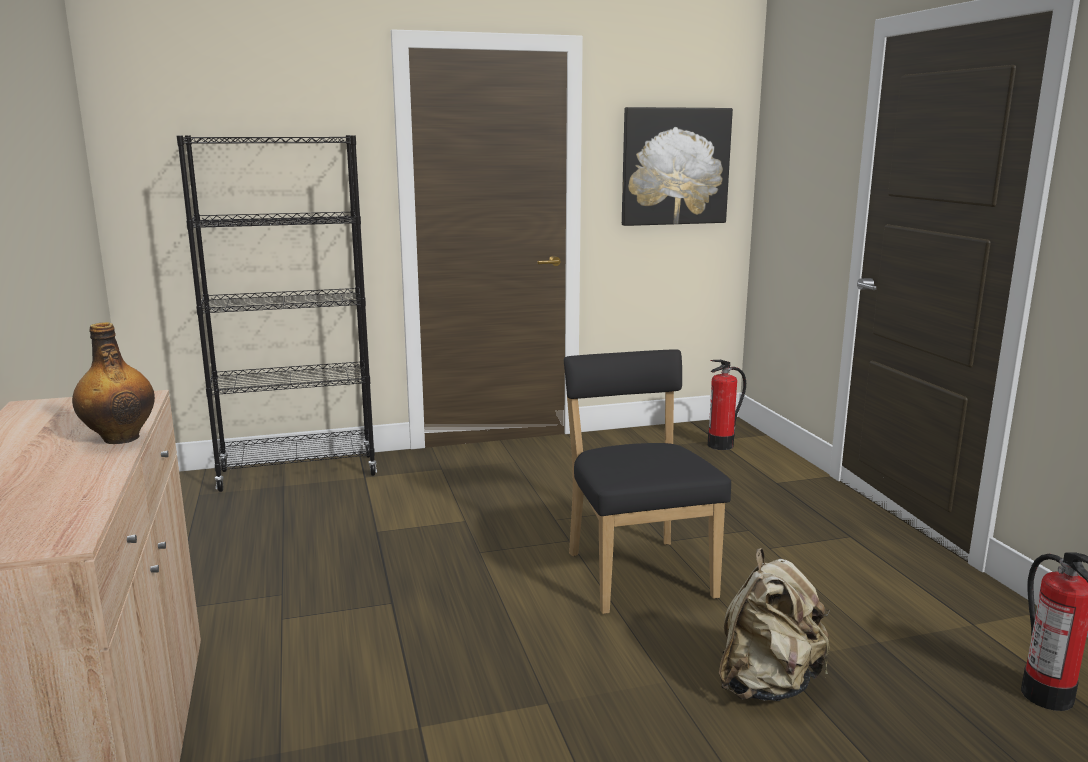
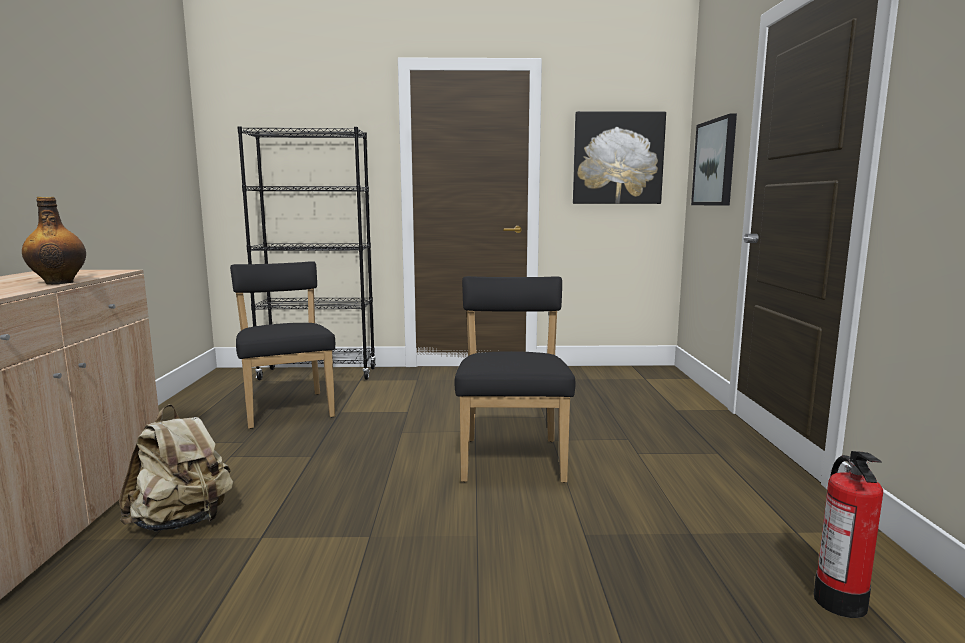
camera: 15 degrees right, 5 degrees down
fire extinguisher [708,360,746,450] -> none
beige backpack [719,548,830,701] -> beige backpack moved to [119,404,233,532]
none -> black chair [230,261,335,429]
none -> picture [691,113,737,206]

